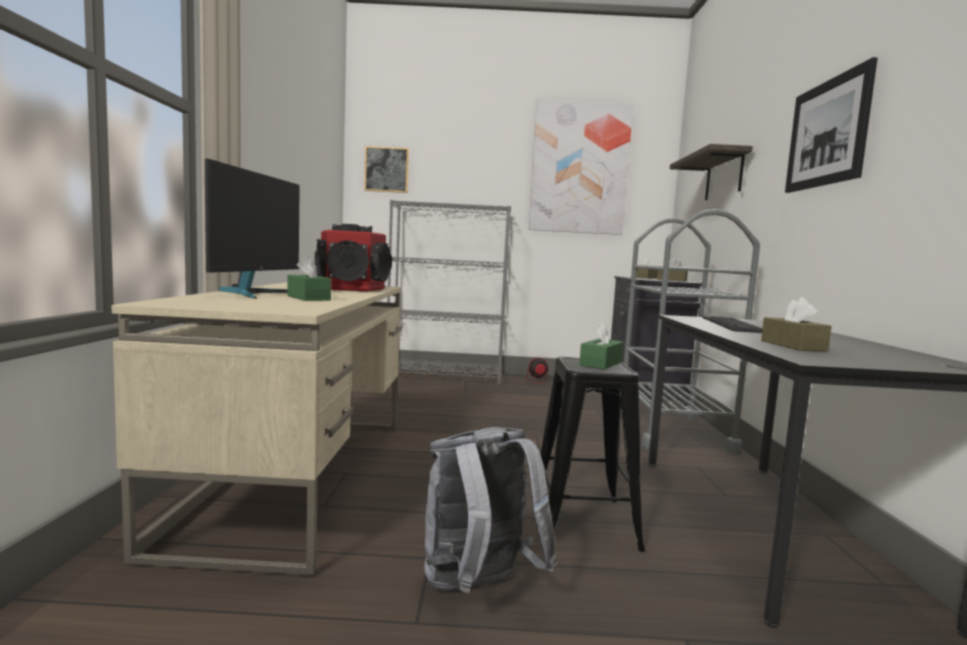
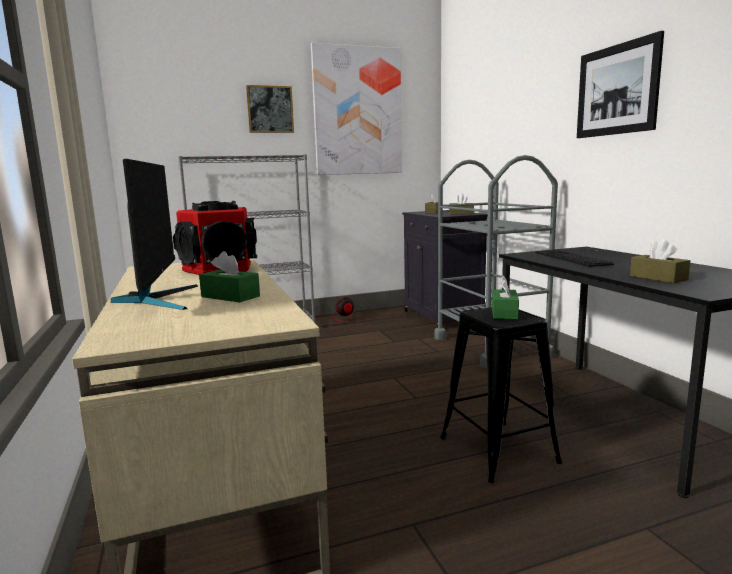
camera: 20 degrees left, 5 degrees up
picture [364,146,409,193] -> picture moved to [246,85,294,133]
grey backpack [424,427,558,593] -> none
shelf [670,144,753,200] -> none

